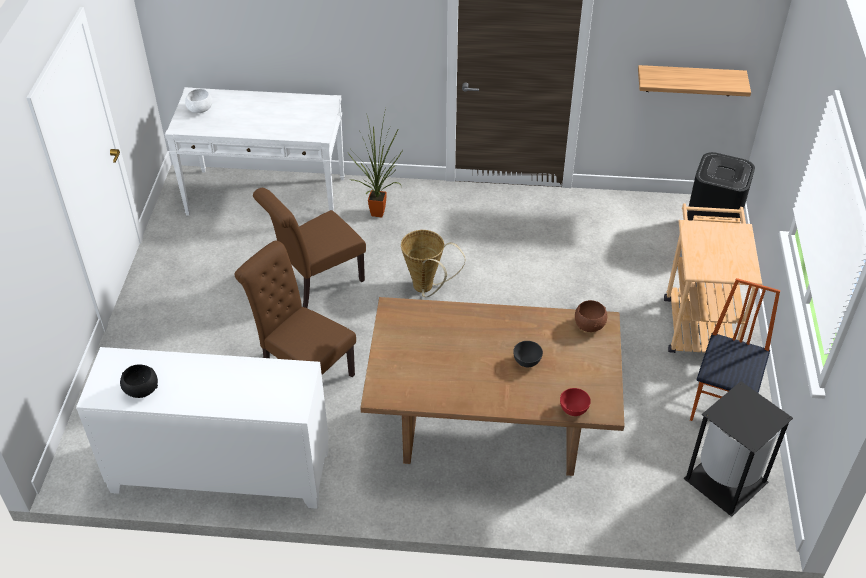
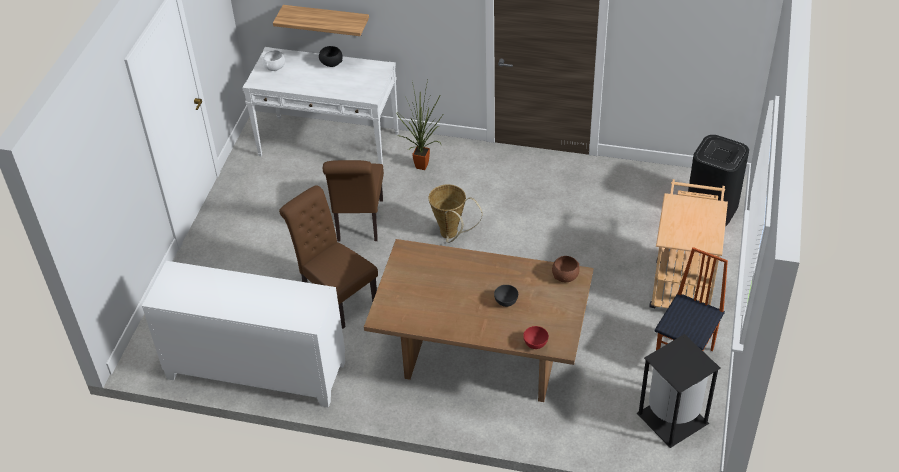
camera: 10 degrees right, 0 degrees up
black bowl [120,365,158,398] -> black bowl moved to [319,46,343,67]
brown chair [253,188,366,308] -> brown chair turned 60 degrees counterclockwise [323,160,384,242]
shelf [638,65,751,97] -> shelf moved to [273,5,369,36]

